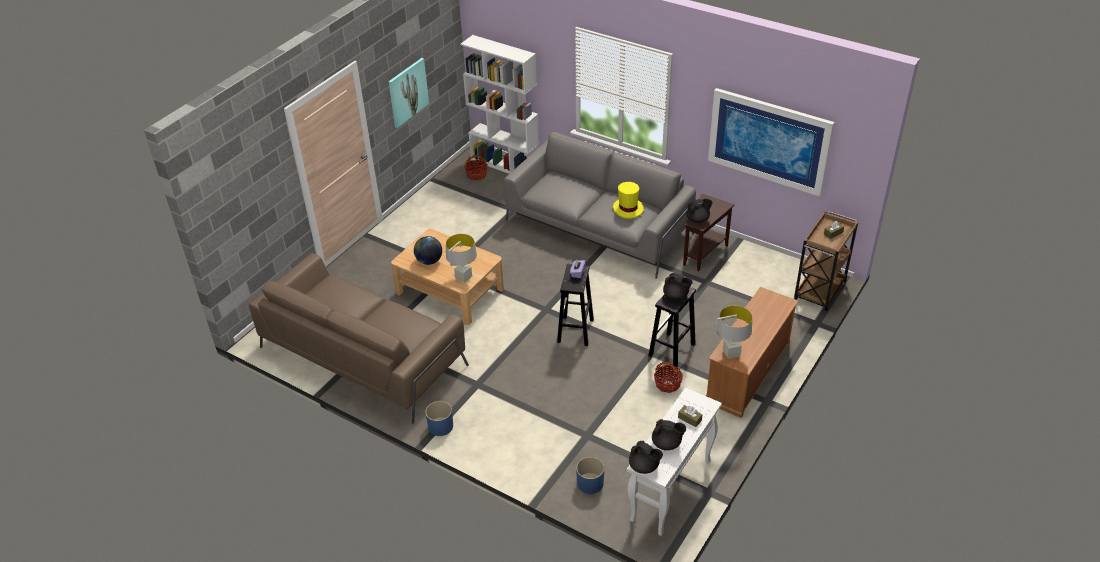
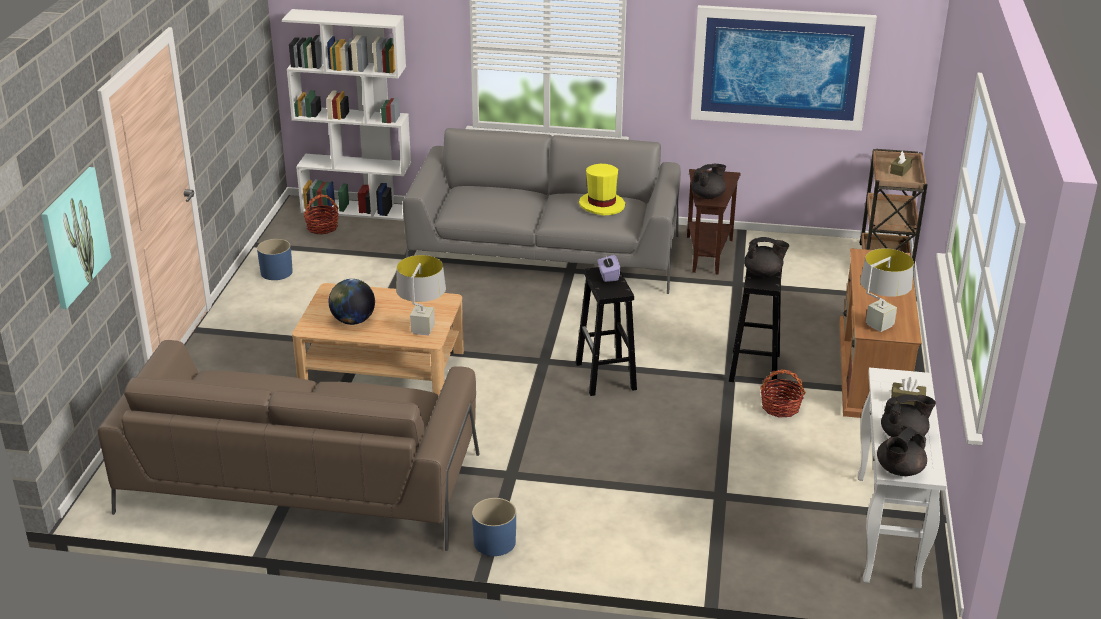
camera: 25 degrees left, 10 degrees down
picture [389,58,429,128] -> picture moved to [41,167,111,309]
blue planter [576,457,604,494] -> blue planter moved to [257,239,293,280]
black teapot [629,441,663,474] -> black teapot turned 120 degrees clockwise [877,425,927,476]

